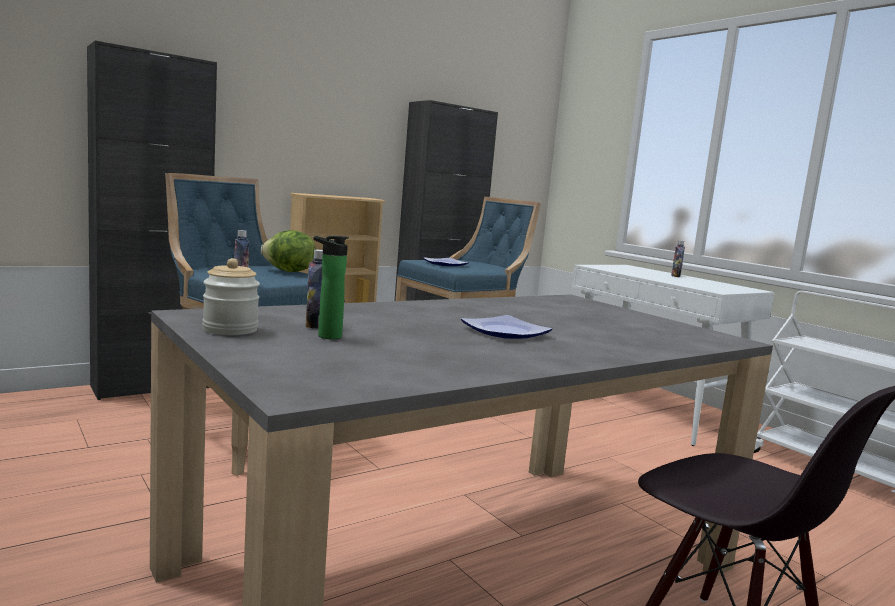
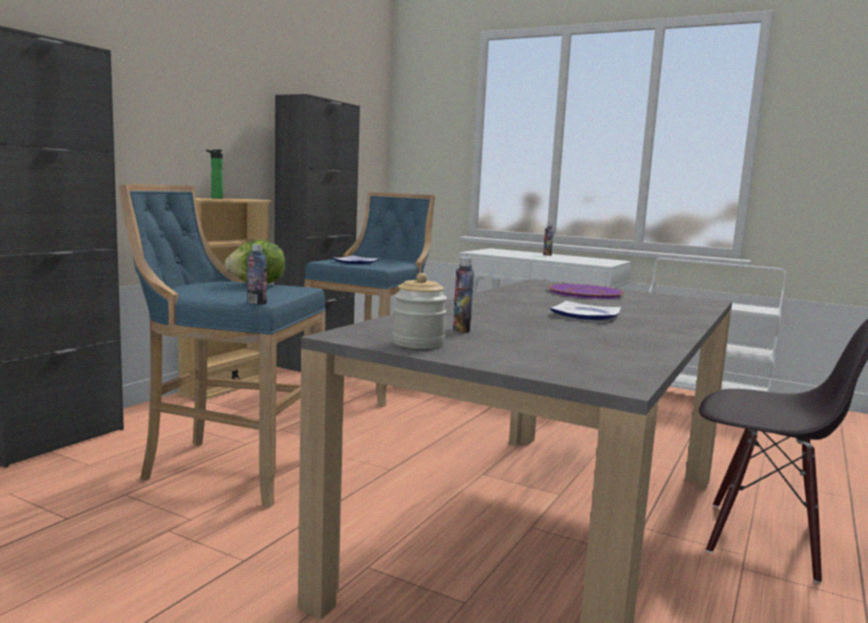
camera: 25 degrees left, 0 degrees up
bottle [313,236,349,339] -> bottle moved to [206,149,223,199]
none -> purple plate [548,284,625,299]

